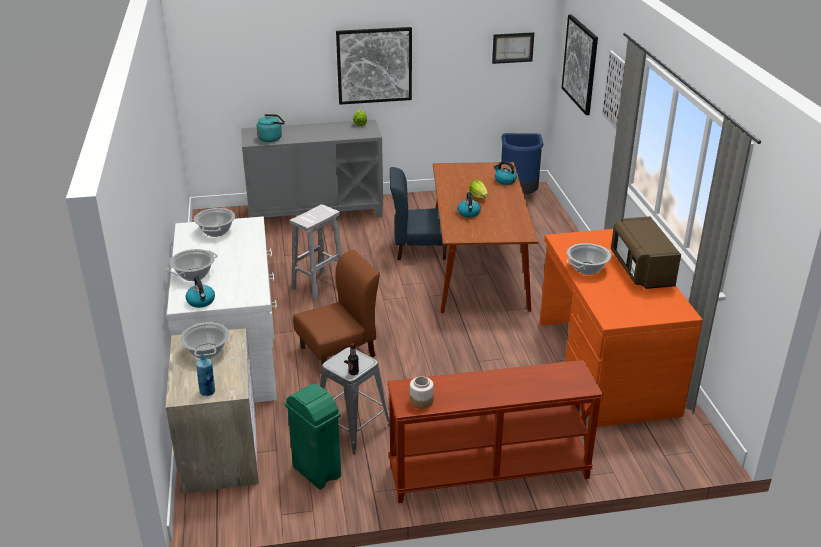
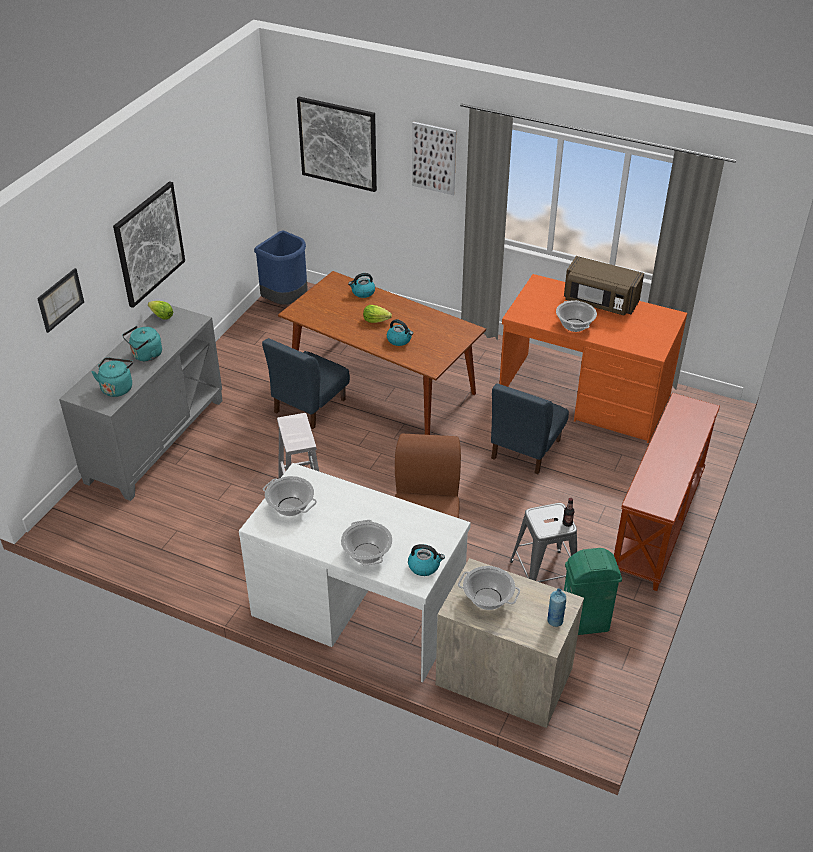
camera: 55 degrees left, 10 degrees up
jar [410,376,434,409] -> none
picture [492,32,534,64] -> picture moved to [37,268,84,333]
none -> turquoise kettle [122,326,162,361]
none -> blue chair [491,383,569,474]

